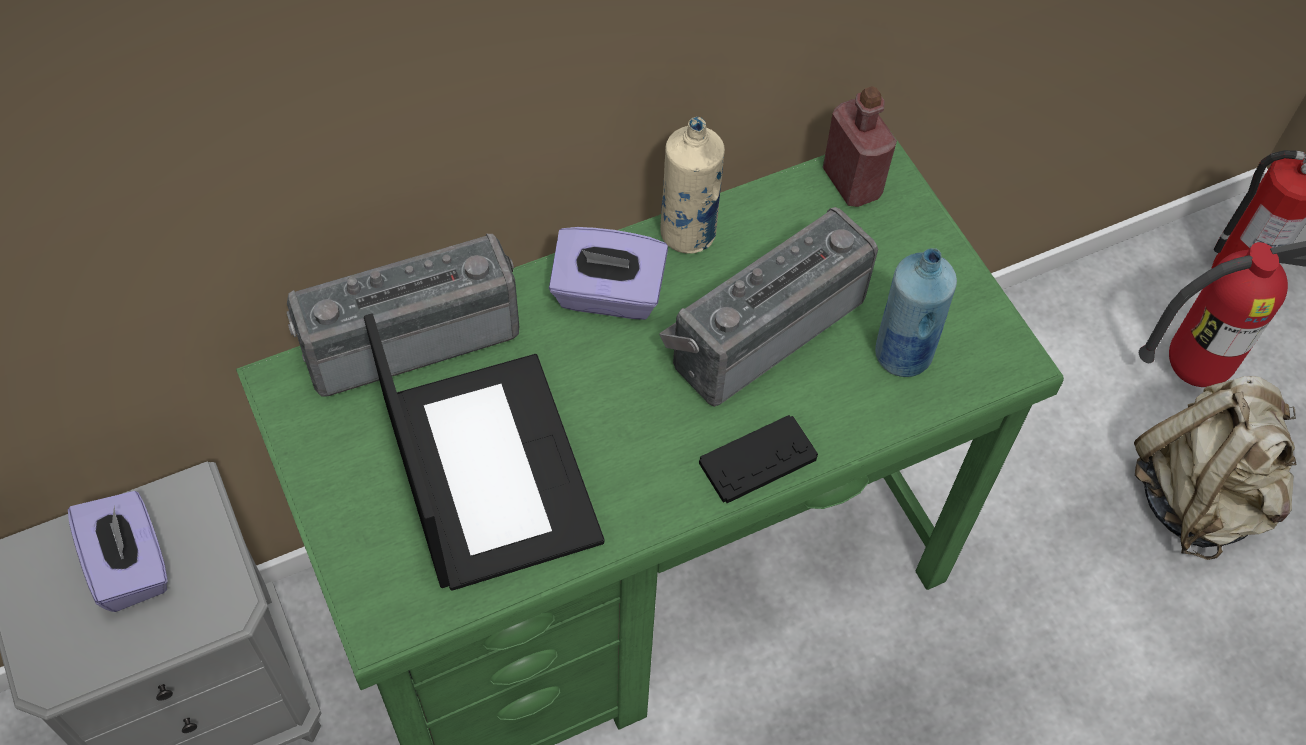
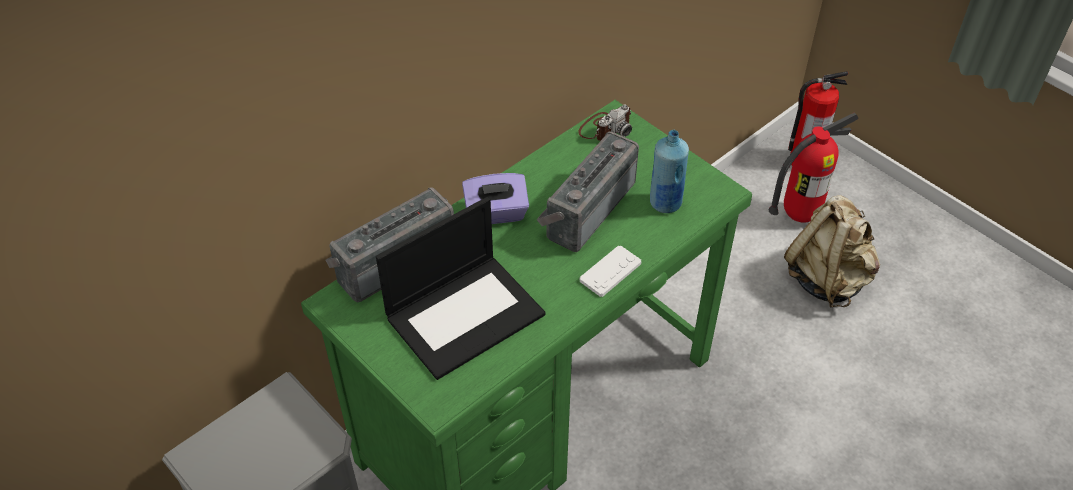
camera: 15 degrees left, 10 degrees down
purple tissue box [68,491,168,612] -> none
laptop [364,313,604,591] -> laptop turned 90 degrees clockwise [376,197,546,380]
beige bottle [660,117,725,254] -> none
black game controller [699,415,818,503] -> white game controller [580,245,641,297]
red bottle [823,86,897,207] -> camera [578,105,632,141]

